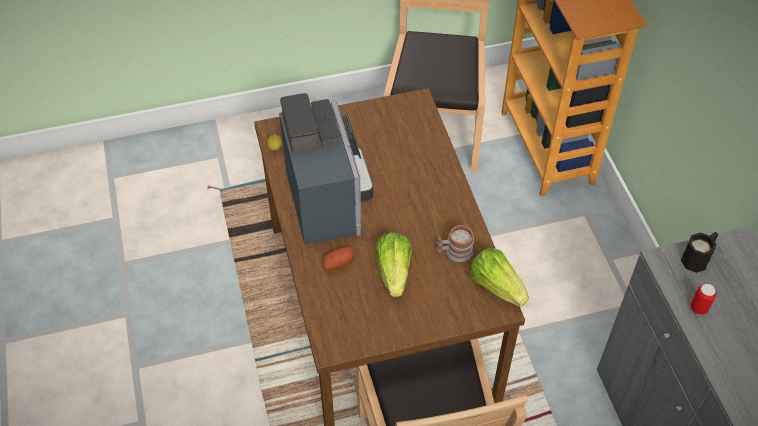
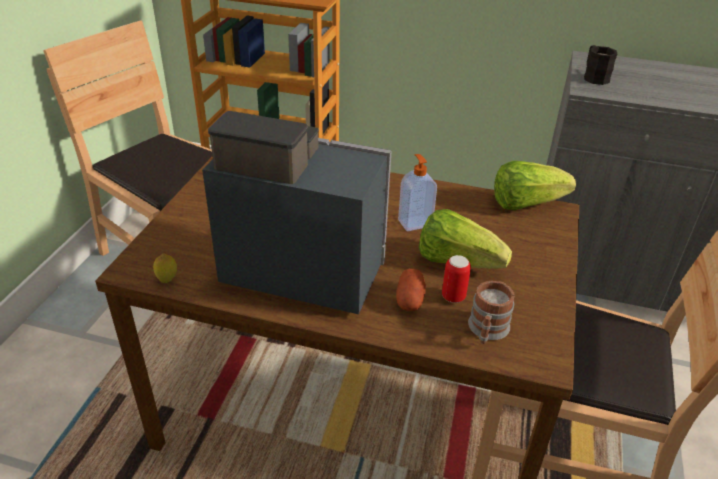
camera: 60 degrees left, 15 degrees down
mug [437,225,474,262] -> mug moved to [468,281,514,344]
can [691,284,717,315] -> can moved to [442,255,471,303]
none -> soap dispenser [398,154,437,231]

